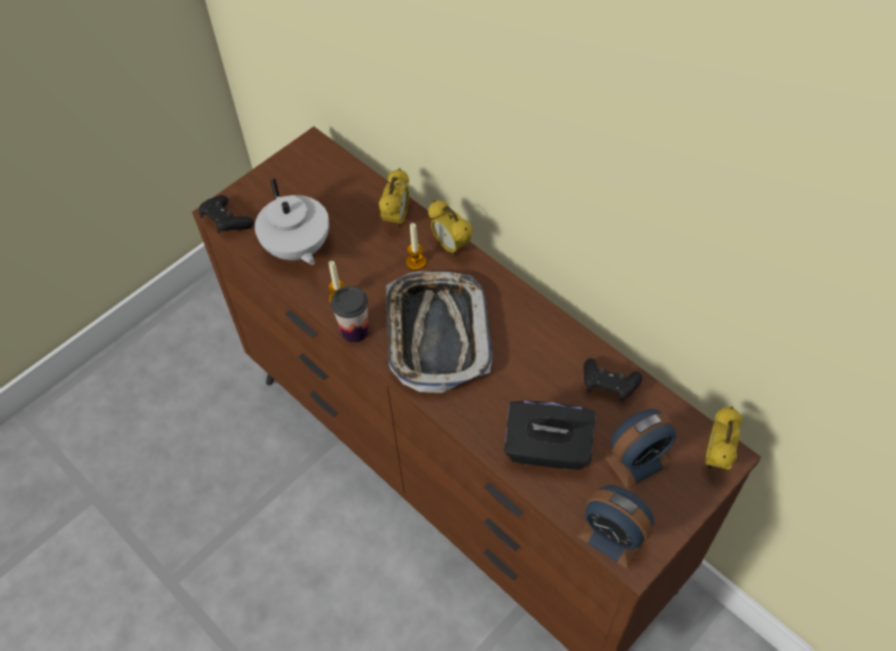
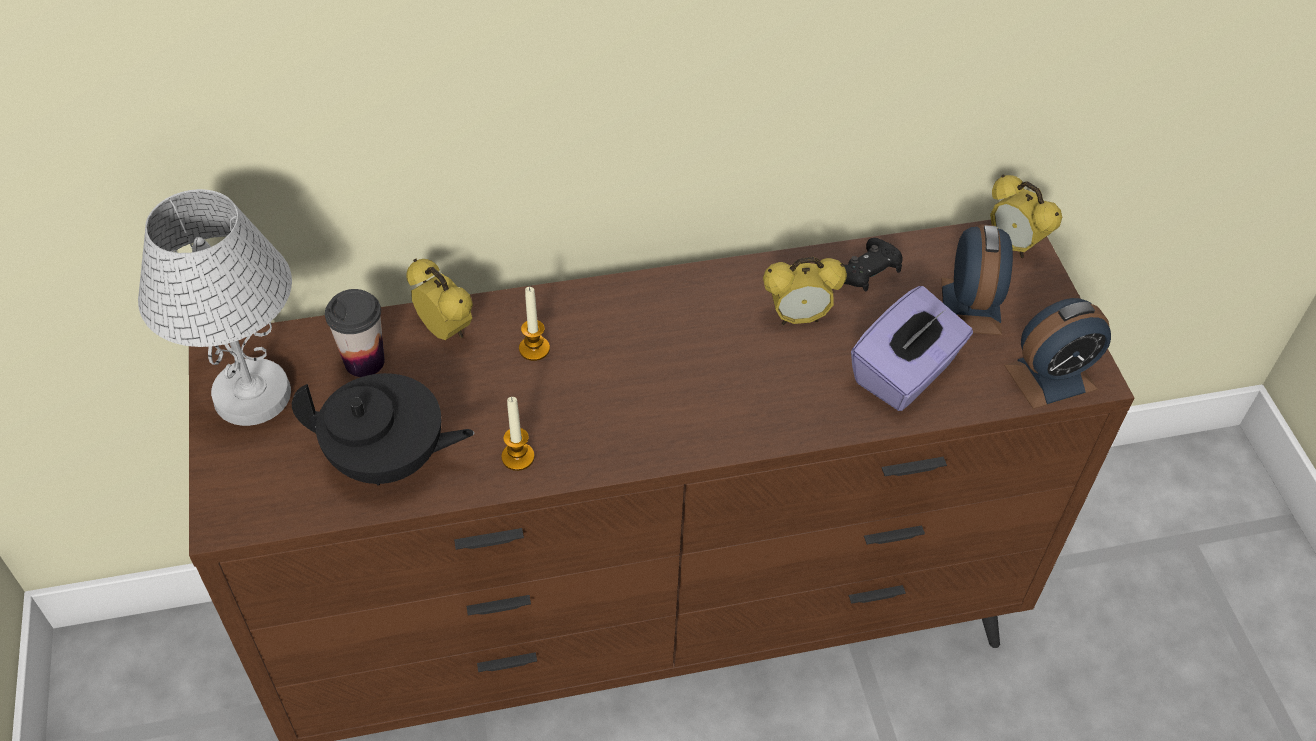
camera: 60 degrees left, 5 degrees down
black game controller [199,195,254,233] -> none
white teapot [255,178,329,265] -> black teapot [292,373,474,486]
cup [331,286,368,343] -> cup moved to [325,289,385,377]
tray [386,271,492,393] -> none
alarm clock [428,200,472,256] -> alarm clock moved to [763,257,847,325]
black tissue box [504,401,596,470] -> purple tissue box [851,286,973,411]
none -> white table lamp [138,189,292,426]

